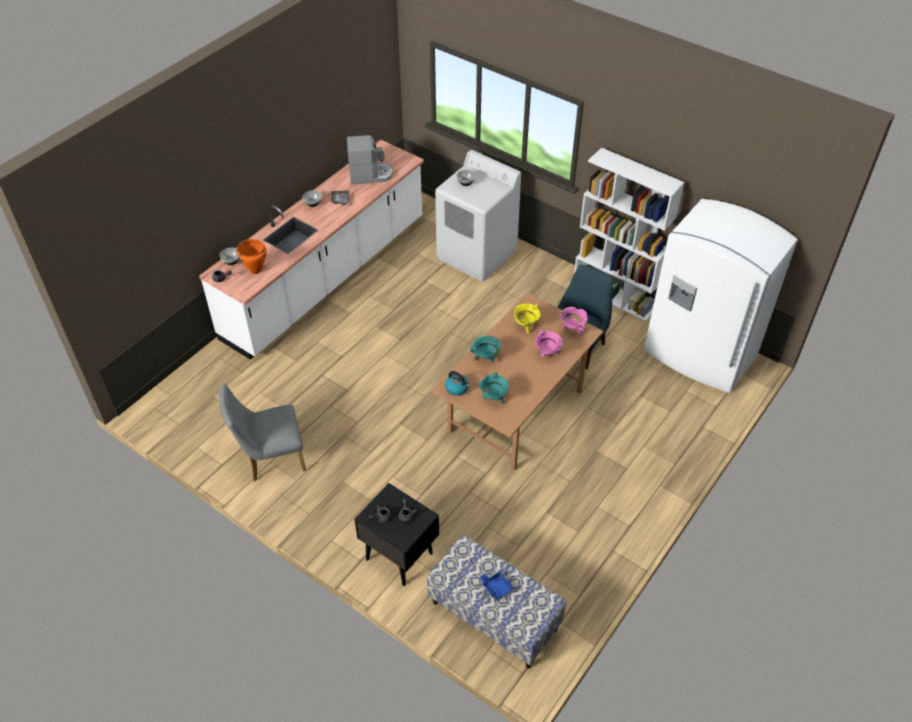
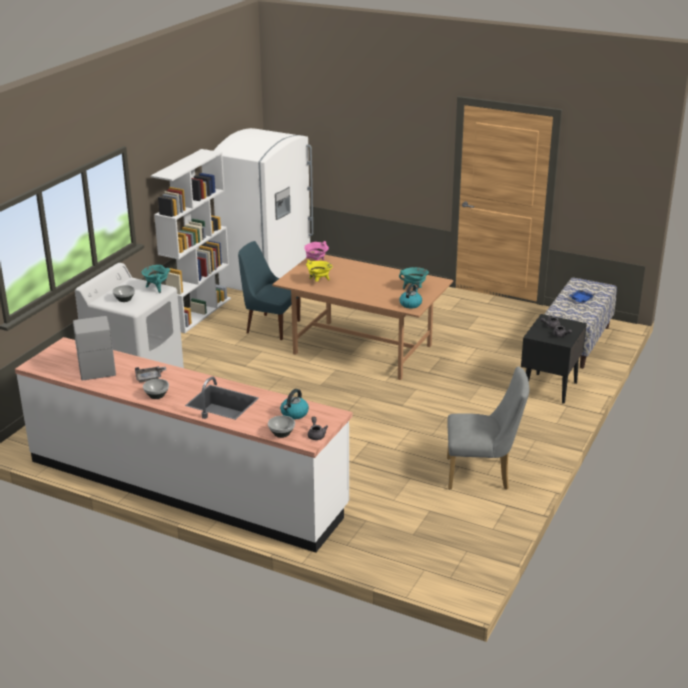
camera: 100 degrees left, 20 degrees down
grey chair [219,383,306,481] -> grey chair turned 60 degrees counterclockwise [447,366,529,490]
orange cooking pot [237,239,267,274] -> kettle [280,389,309,420]
turquoise cooking pot [470,336,502,362] -> turquoise cooking pot moved to [141,265,170,293]
pink cooking pot [536,330,563,357] -> none

